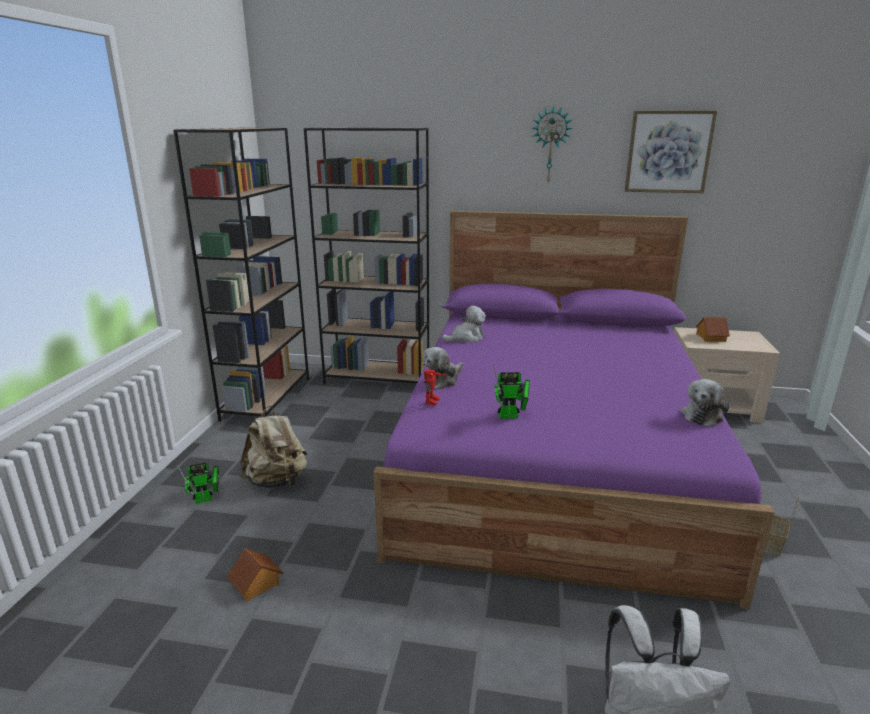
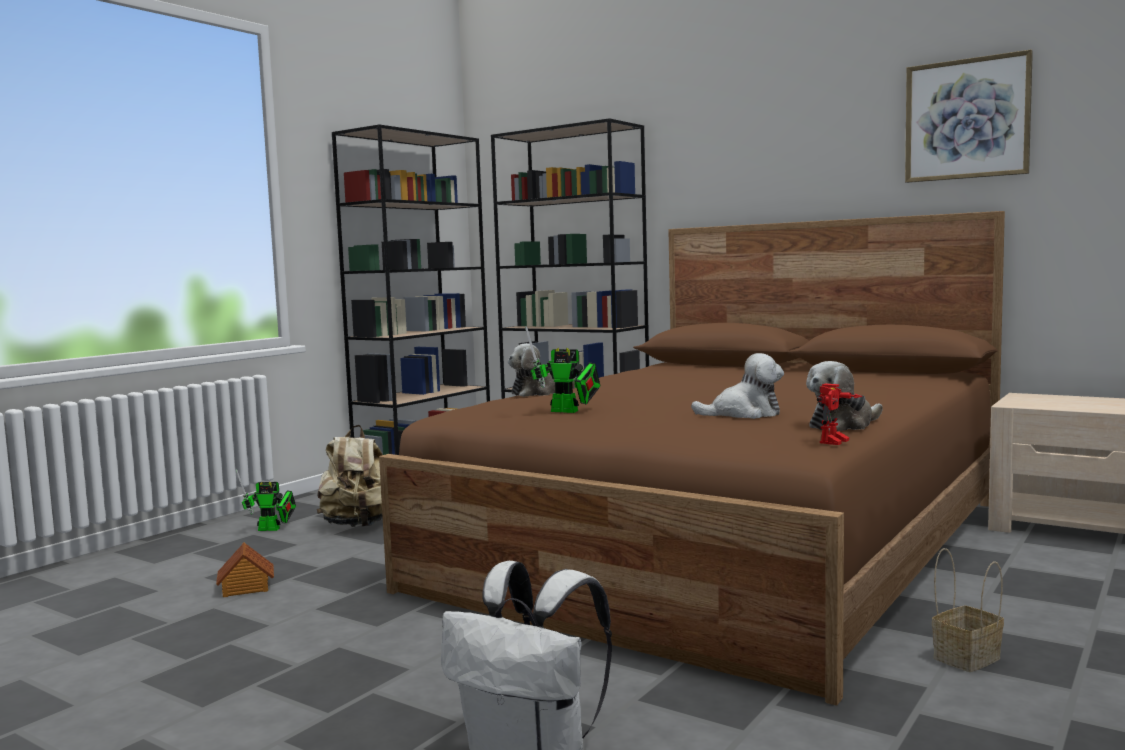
camera: 25 degrees right, 15 degrees down
purple bed [374,211,775,610] -> brown bed [379,211,1005,705]
toy robot [424,370,447,406] -> toy robot moved to [817,384,863,445]
plush toy [442,306,486,342] -> plush toy moved to [691,353,784,419]
wall clock [532,106,573,183] -> none
toy house [696,317,730,342] -> none

